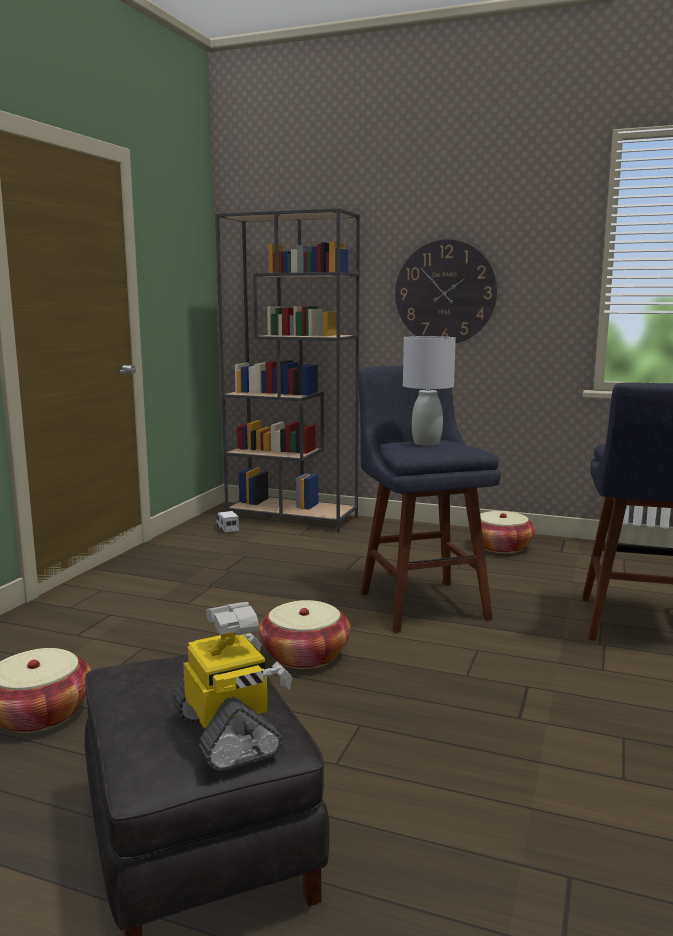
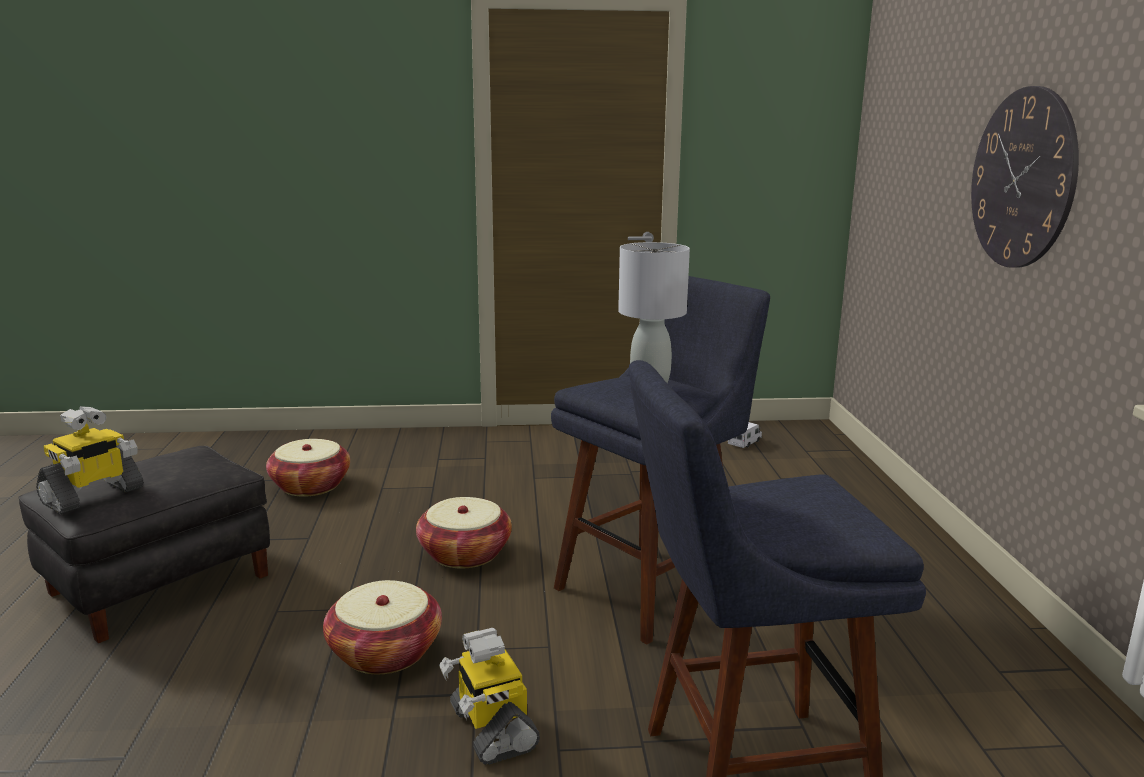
camera: 65 degrees right, 5 degrees up
bookcase [215,208,360,532] -> none
basket [480,511,535,554] -> basket moved to [323,580,442,674]
none -> toy robot [439,628,540,765]

